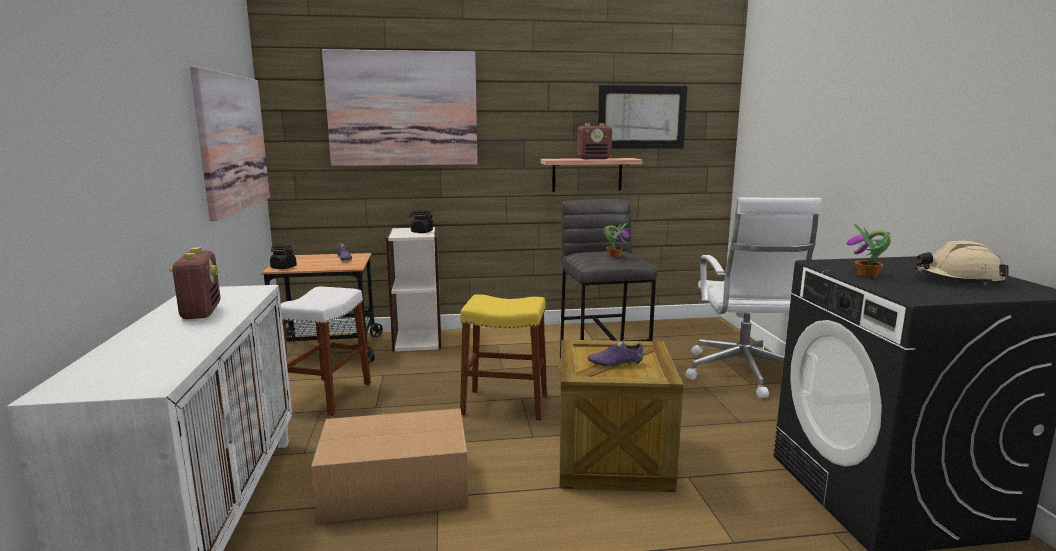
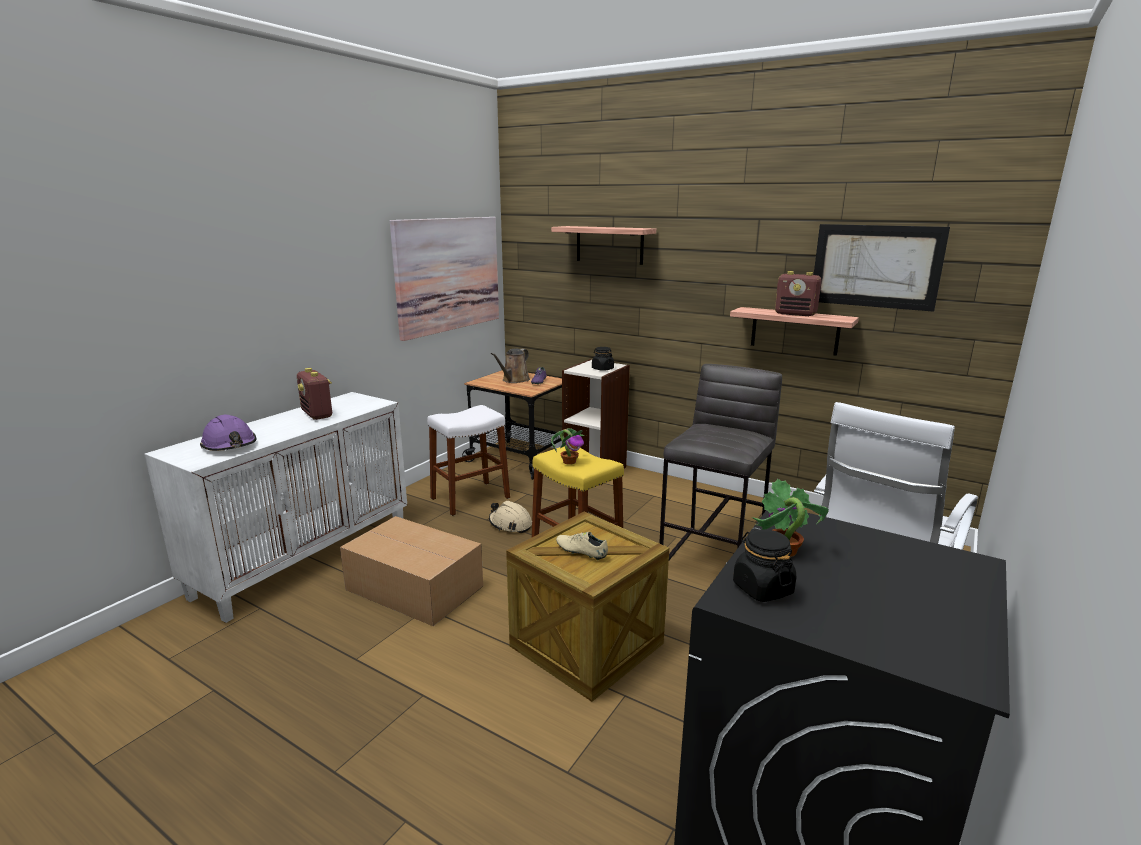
camera: 40 degrees right, 5 degrees up
radio [169,247,221,319] -> radio turned 120 degrees clockwise [297,368,332,420]
black jar [270,243,297,269] -> black jar moved to [733,529,796,602]
picture [322,49,478,166] -> shelf [551,226,656,265]
purple shoe [588,341,643,367] -> beige shoe [556,532,608,560]
potted plant [604,222,630,257] -> potted plant moved to [551,428,585,465]
beige hard hat [915,241,1009,285] -> beige hard hat moved to [489,501,532,533]
none -> purple hard hat [200,415,256,451]
none -> brown watering can [491,349,530,383]

